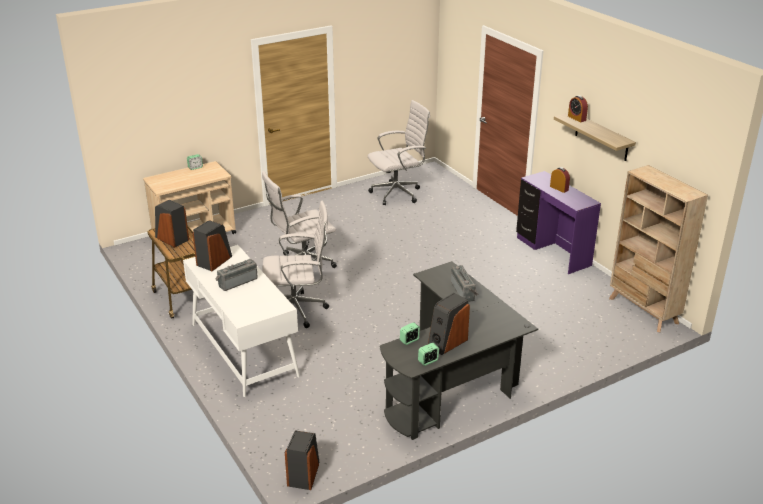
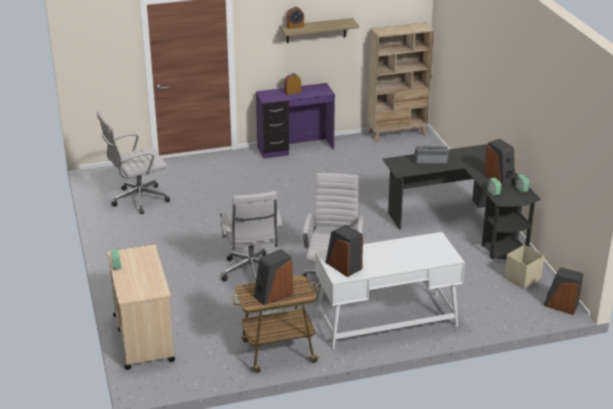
camera: 75 degrees left, 0 degrees up
radio [215,259,258,291] -> none
white office chair [368,100,430,205] -> white office chair turned 105 degrees counterclockwise [97,111,170,214]
none -> beige storage box [504,245,544,289]

